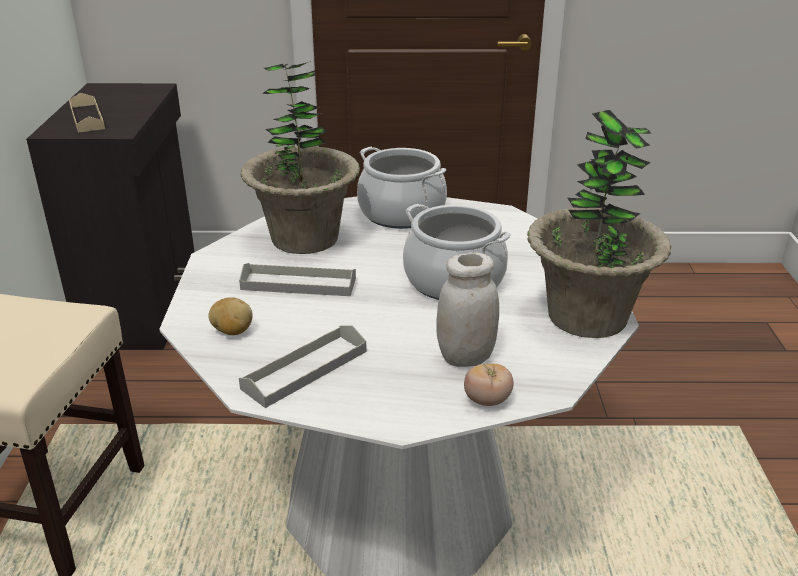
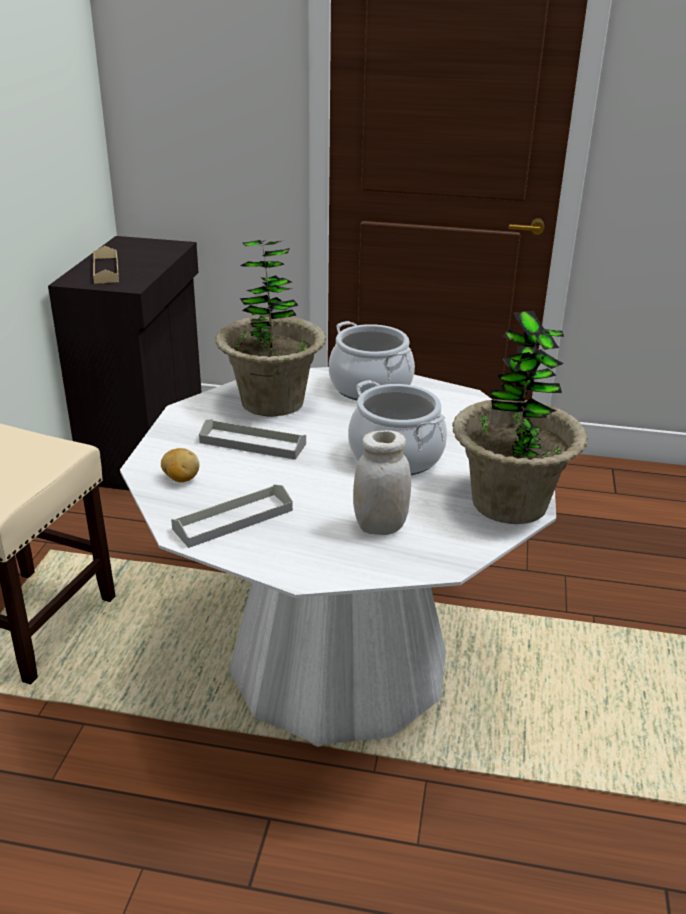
camera: 10 degrees right, 0 degrees up
tomato [464,364,514,406] -> none

